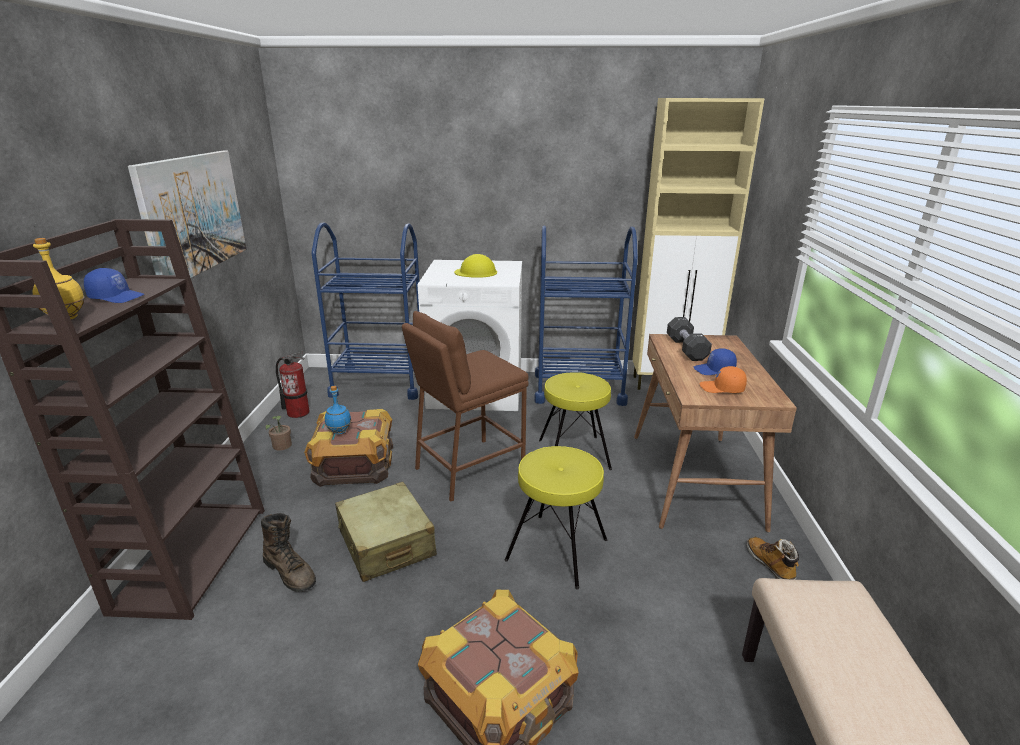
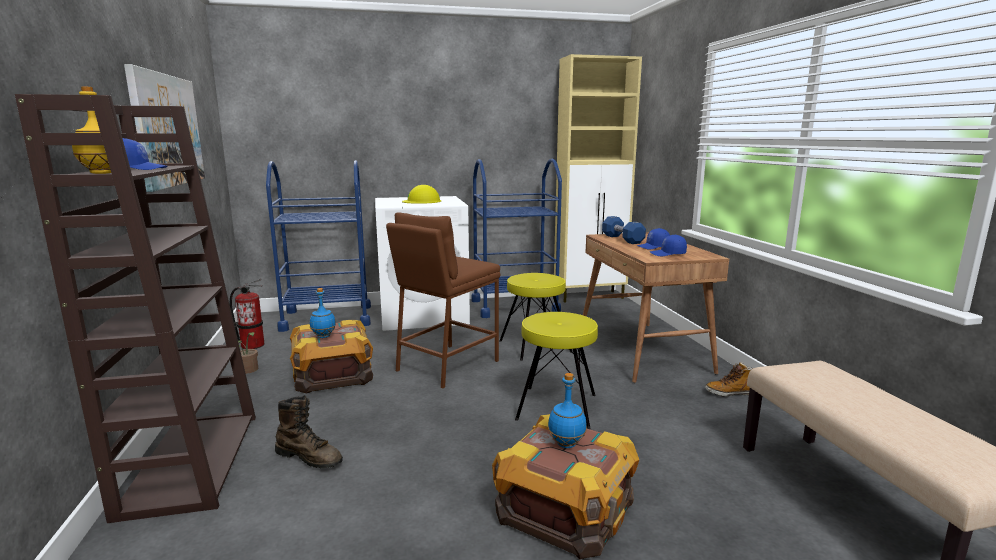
camera: 15 degrees left, 10 degrees down
beige suitcase [335,482,437,582] -> none
black dumbbell [667,317,712,361] -> blue dumbbell [602,216,646,244]
orange cap [700,366,747,393] -> blue cap [650,234,687,256]
boot [747,537,799,580] -> boot turned 60 degrees counterclockwise [705,362,753,397]
none -> blue bottle [548,373,587,448]

